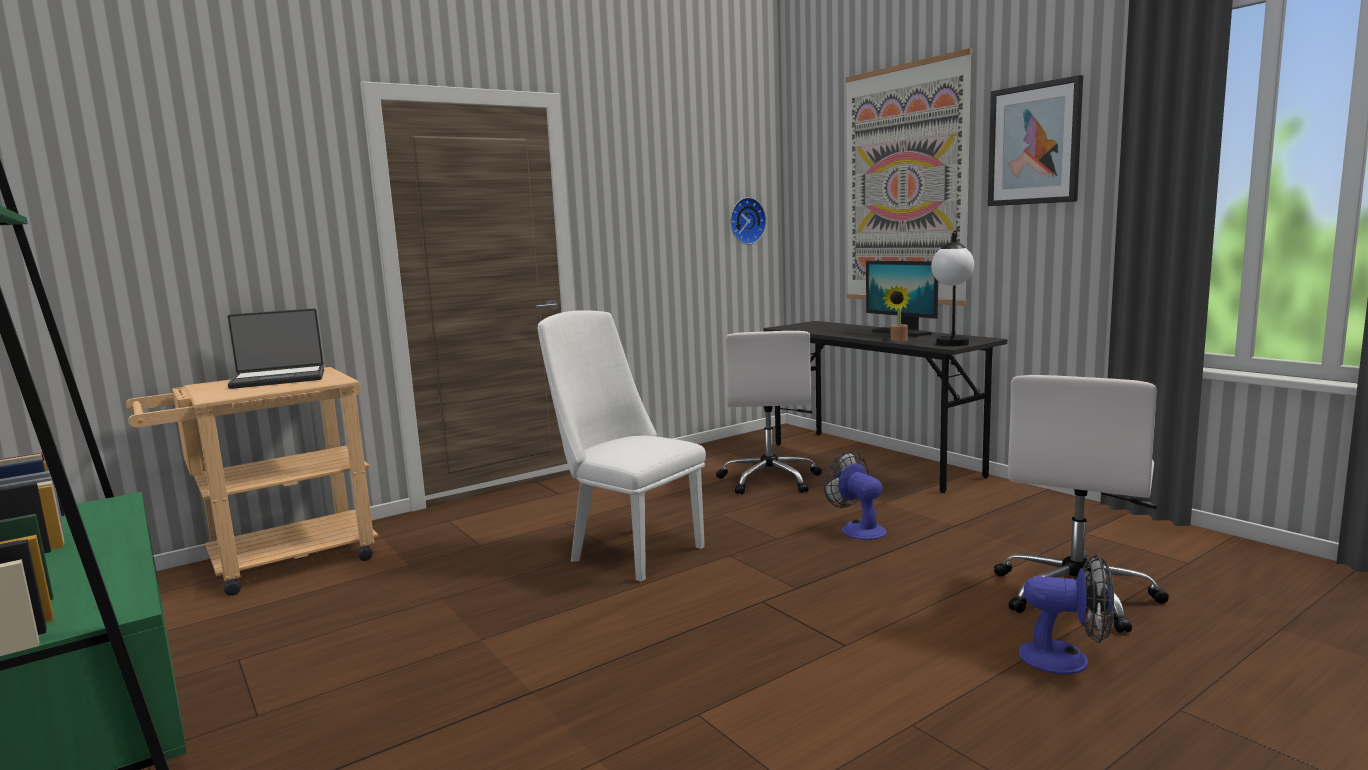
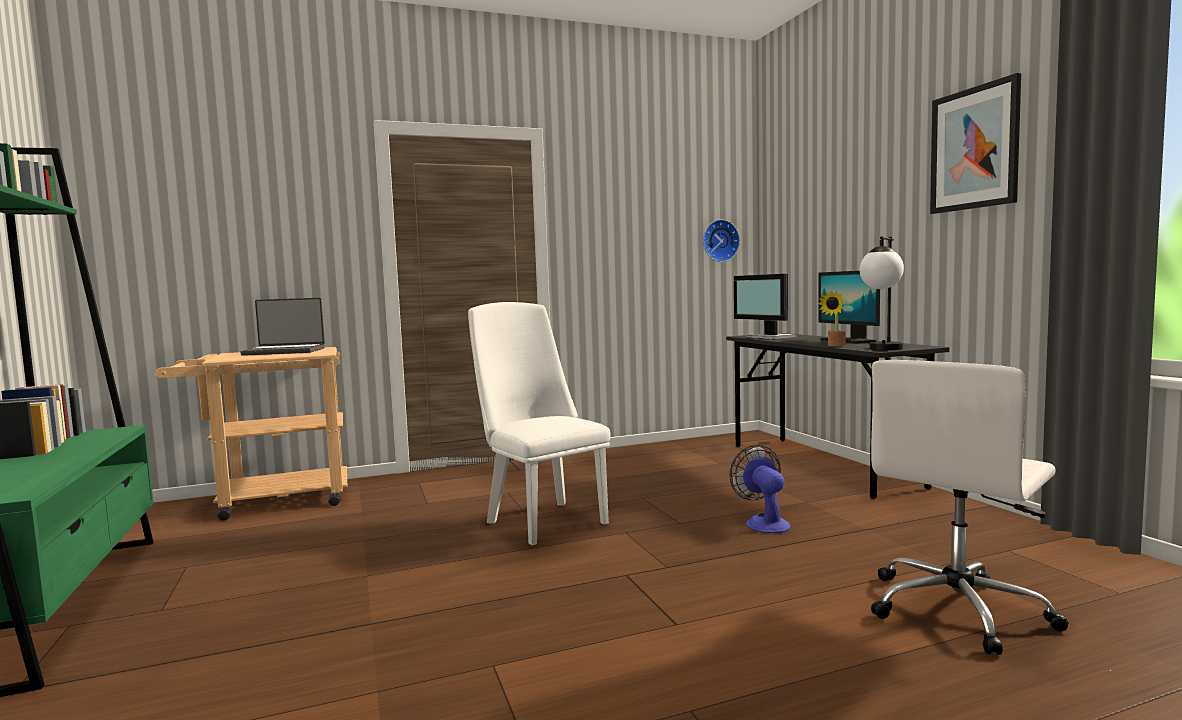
camera: 15 degrees right, 5 degrees down
white office chair [716,331,822,495] -> none
picture [845,48,972,306] -> none
fan [1018,554,1114,674] -> none
none -> monitor [734,274,796,339]

